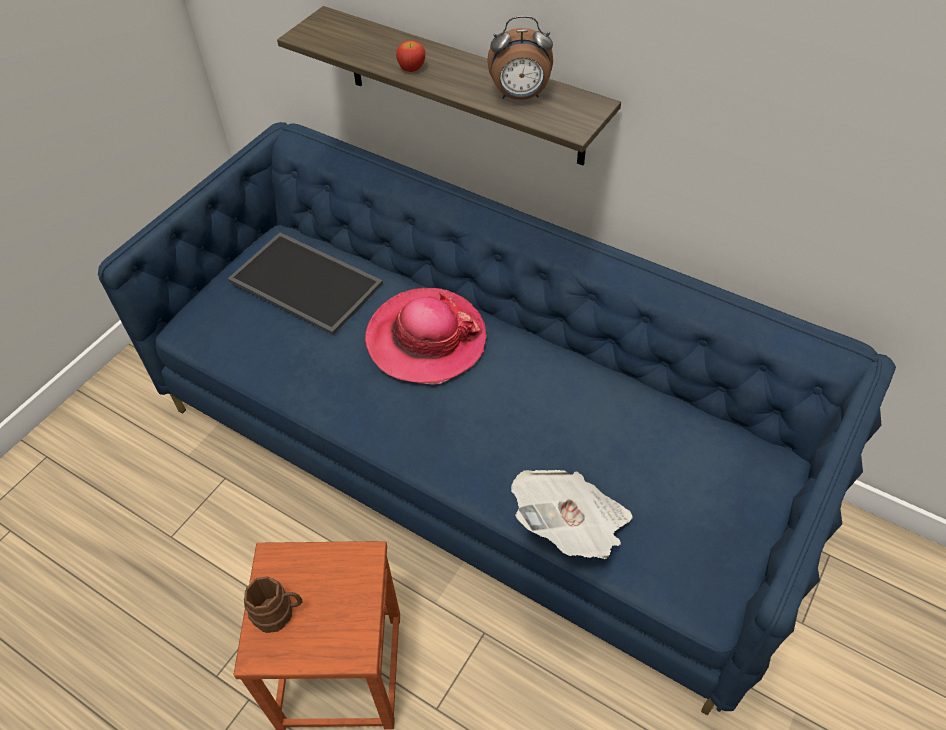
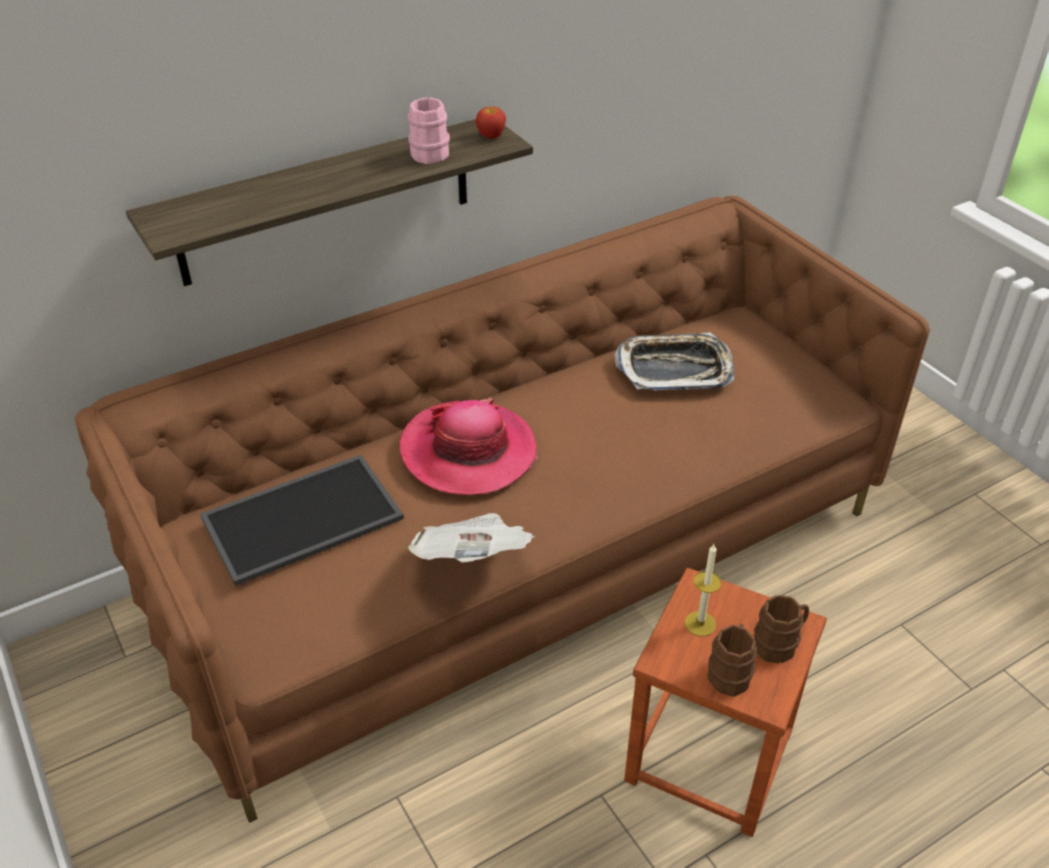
camera: 65 degrees left, 10 degrees down
blue sofa [98,122,896,715] -> brown sofa [74,196,930,823]
apple [396,40,425,72] -> apple moved to [476,107,506,139]
alarm clock [487,16,553,100] -> pink mug [408,97,450,164]
newspaper [511,470,633,559] -> newspaper moved to [408,513,535,563]
none -> tray [614,332,734,390]
none -> candle [685,544,722,636]
none -> brown mug [754,595,809,663]

